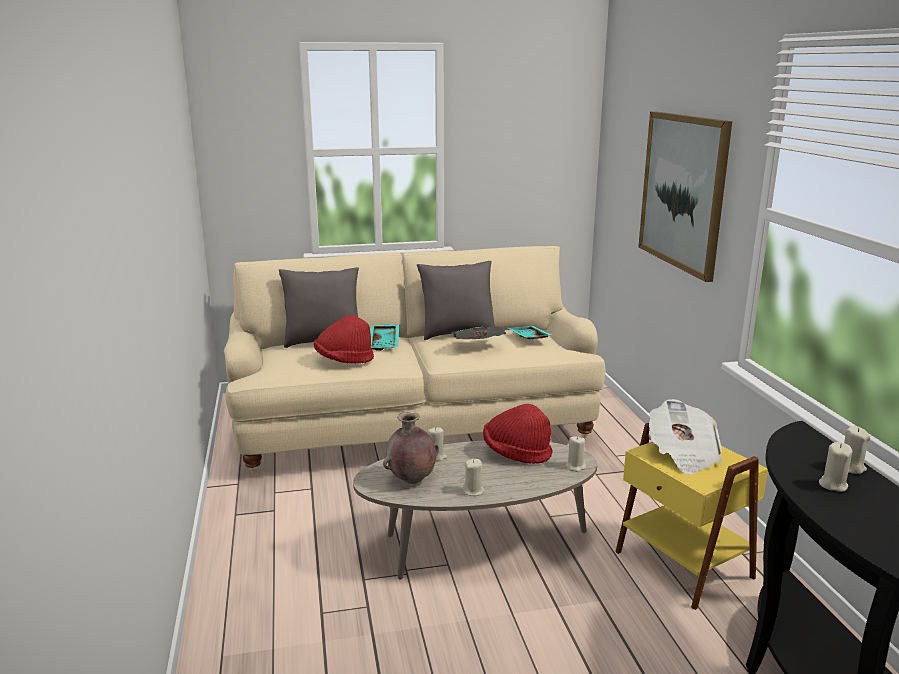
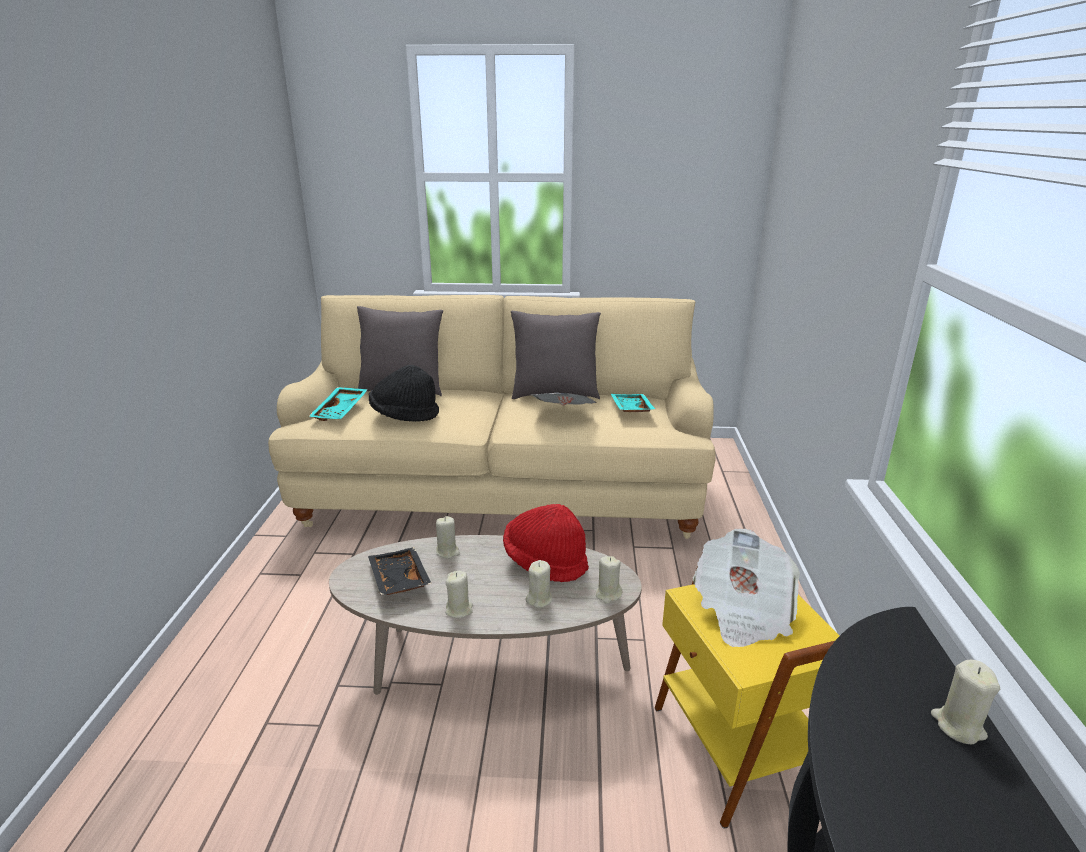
camera: 15 degrees right, 5 degrees up
red hat [314,315,374,364] -> black hat [369,365,439,422]
turquoise tray [370,324,399,351] -> turquoise tray moved to [308,387,368,421]
brown vase [383,412,439,484] -> black tray [368,547,432,595]
picture [638,112,732,282] -> none
beige candle [819,442,852,492] -> beige candle moved to [526,560,552,608]

